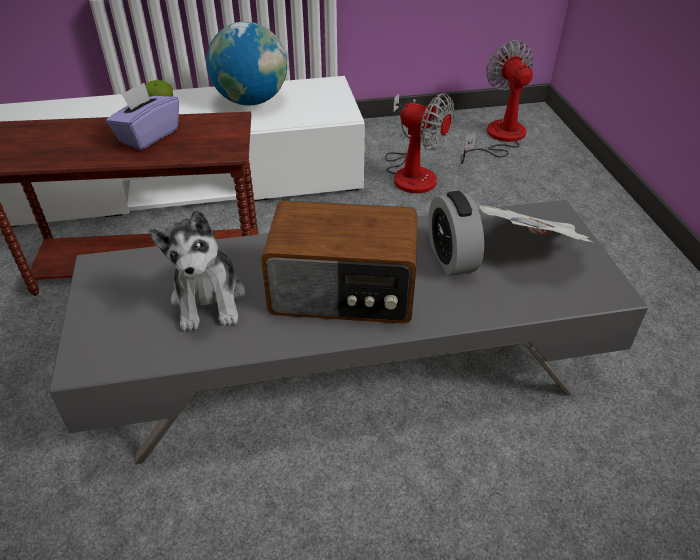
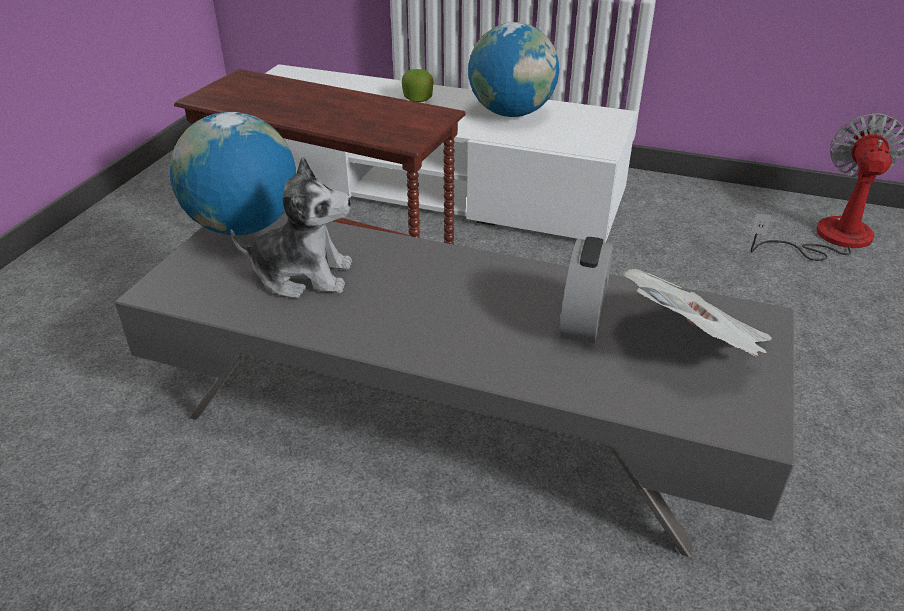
camera: 30 degrees right, 5 degrees down
purple tissue box [106,83,179,150] -> none
plush toy [148,210,246,331] -> plush toy turned 105 degrees counterclockwise [230,157,352,299]
radio [261,201,417,324] -> none
fan [385,93,454,193] -> none
none -> globe [170,112,296,235]

